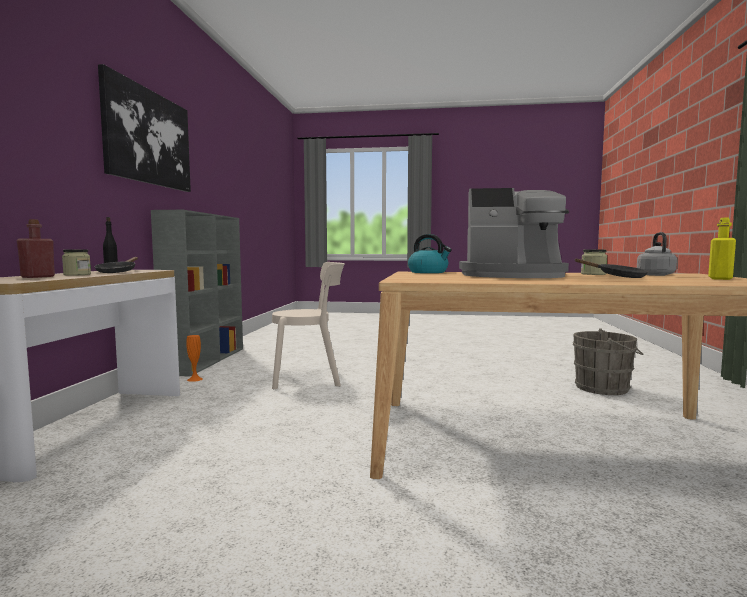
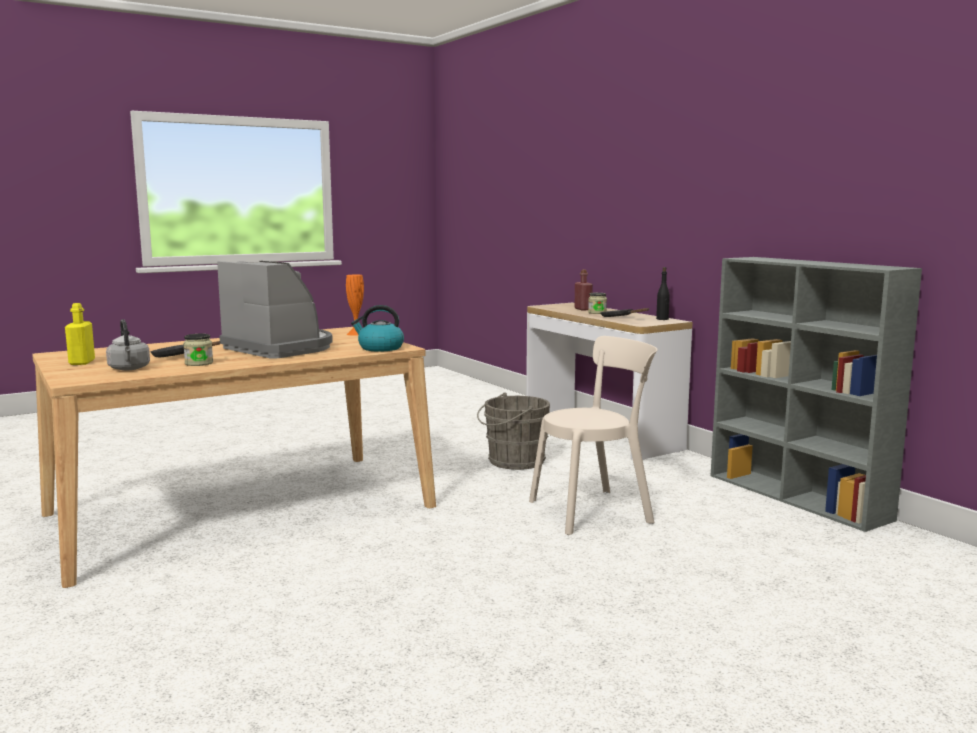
camera: 140 degrees right, 5 degrees up
picture [98,64,191,192] -> none
orange vase [186,335,203,382] -> orange vase moved to [346,275,364,336]
beige chair [272,262,345,389] -> beige chair turned 150 degrees counterclockwise [529,336,658,535]
coffee machine [459,188,569,278] -> coffee machine turned 75 degrees clockwise [217,261,333,358]
grey bucket [573,328,643,395] -> grey bucket moved to [477,392,550,470]

